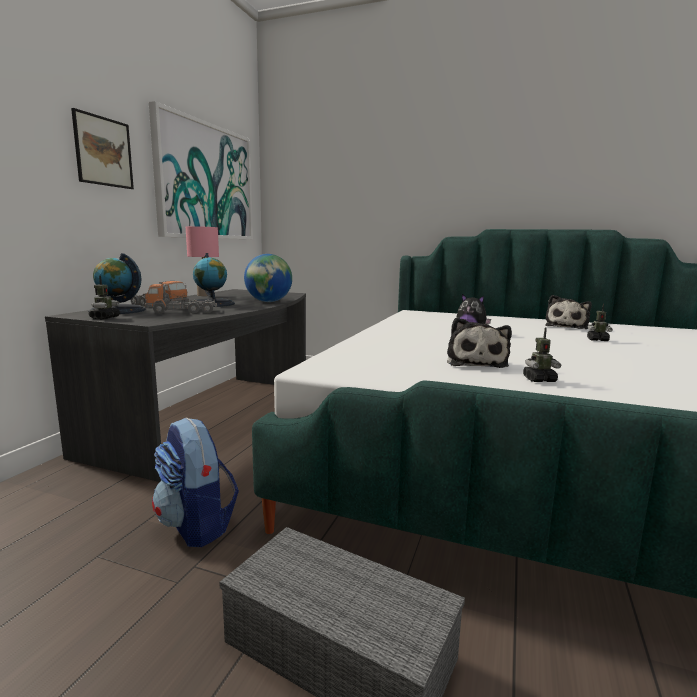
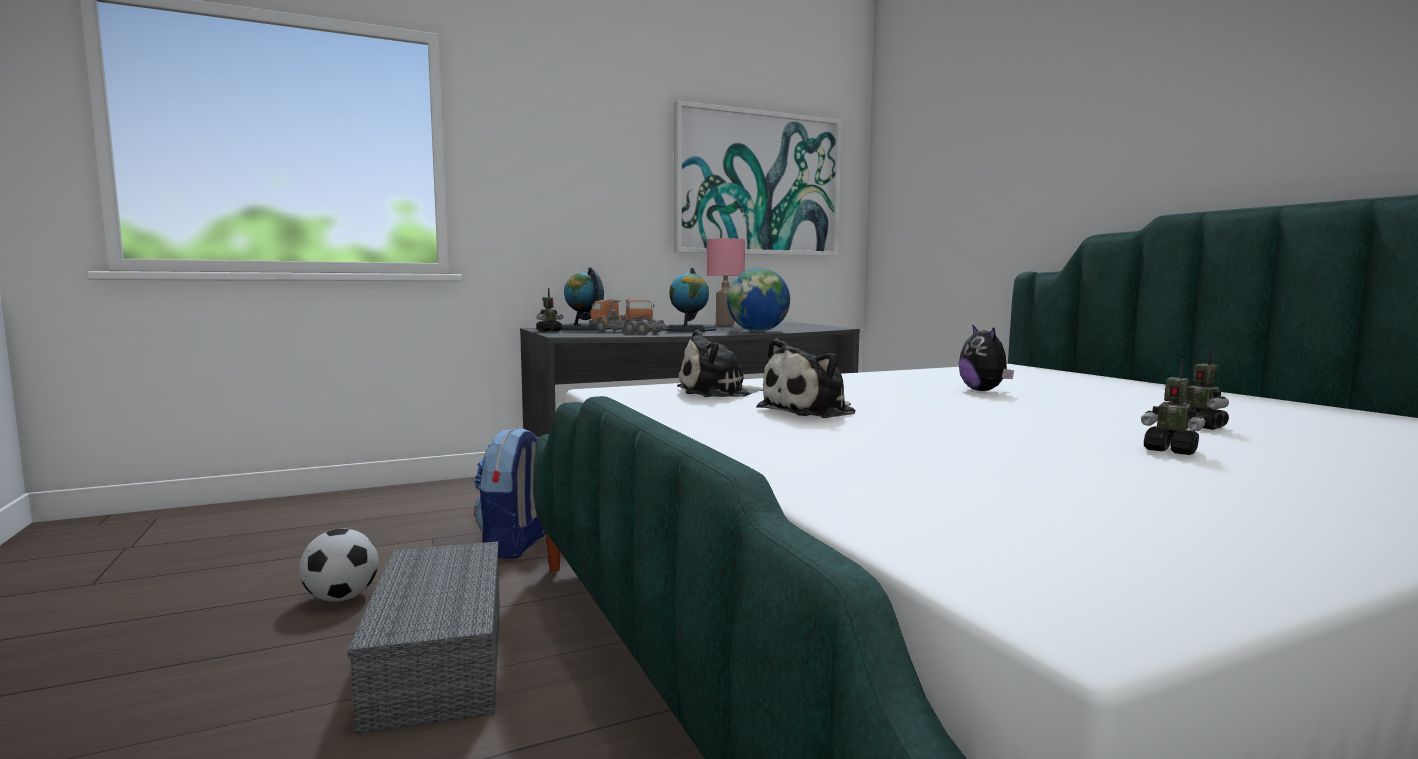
camera: 45 degrees right, 5 degrees down
picture [71,108,134,189] -> none
toy robot [523,327,561,382] -> toy robot moved to [1141,359,1205,455]
plush toy [545,295,592,329] -> plush toy moved to [677,330,763,397]
none -> football [299,529,378,602]

